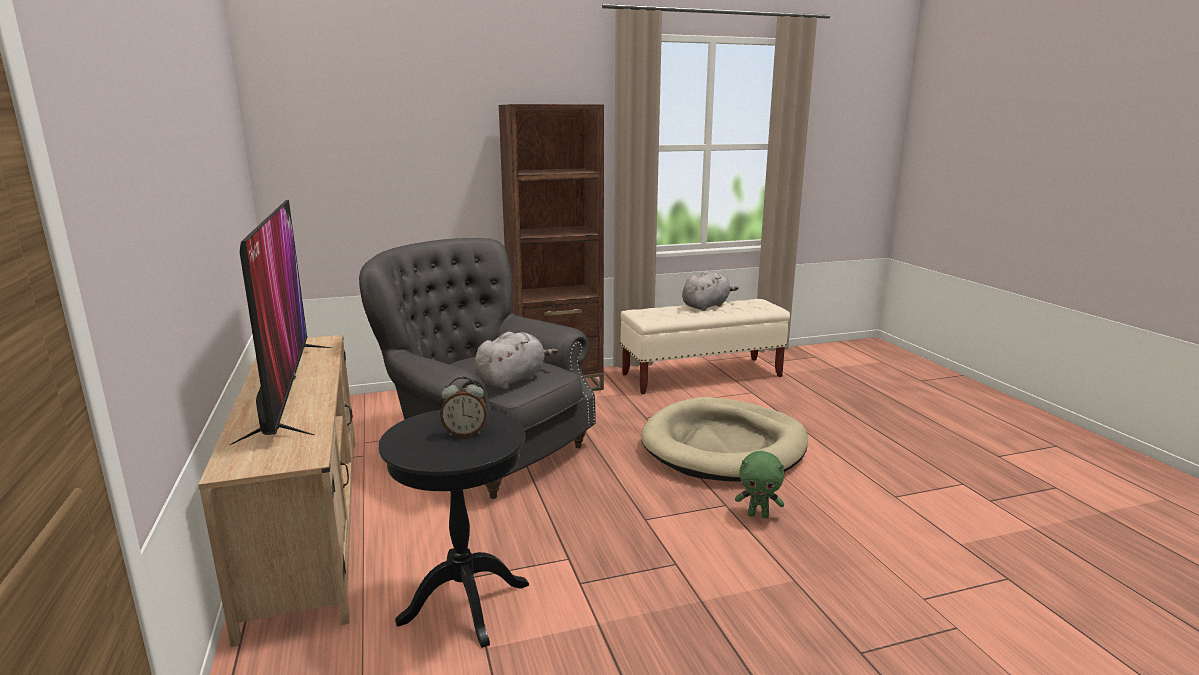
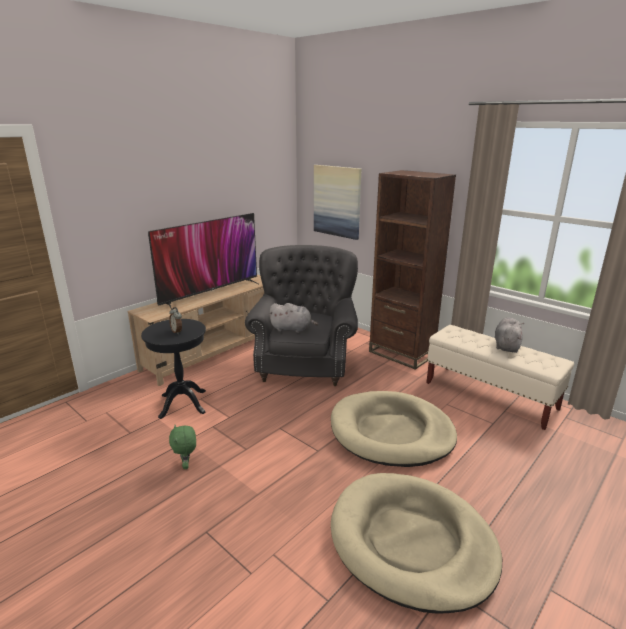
camera: 60 degrees right, 5 degrees up
grey plush toy [682,270,739,311] -> grey plush toy turned 90 degrees counterclockwise [495,318,524,353]
green plush toy [735,451,784,518] -> green plush toy moved to [169,425,196,469]
none -> picture [314,165,361,240]
none -> beige dog bed [331,473,502,614]

